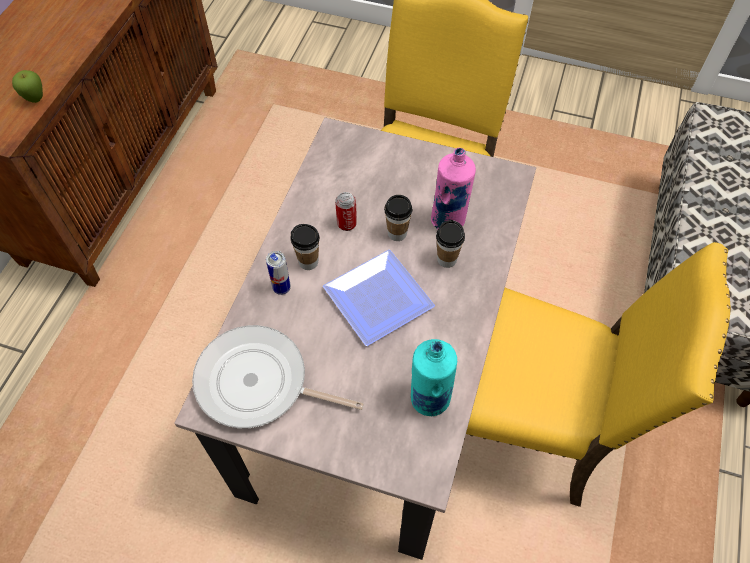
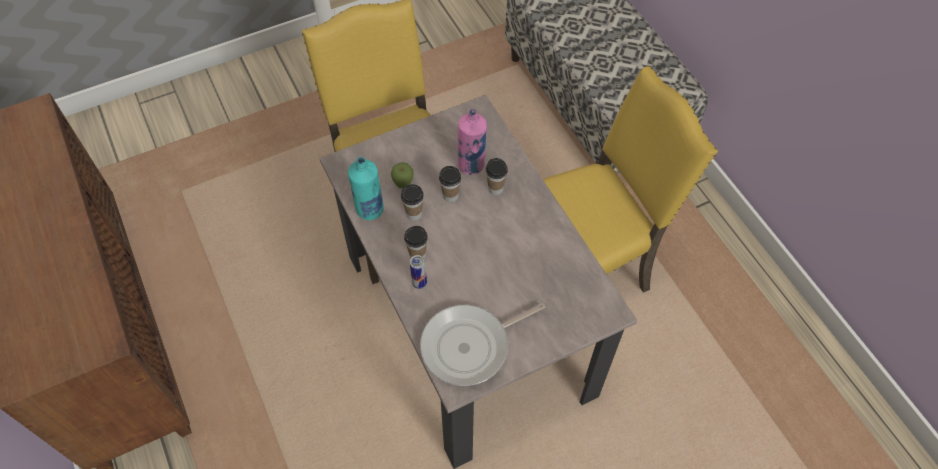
camera: 45 degrees left, 0 degrees up
apple [12,70,43,103] -> apple moved to [391,162,414,188]
plate [323,250,435,346] -> none
can [335,192,357,231] -> cup [401,184,424,221]
turquoise bottle [411,339,457,416] -> turquoise bottle moved to [348,157,384,220]

